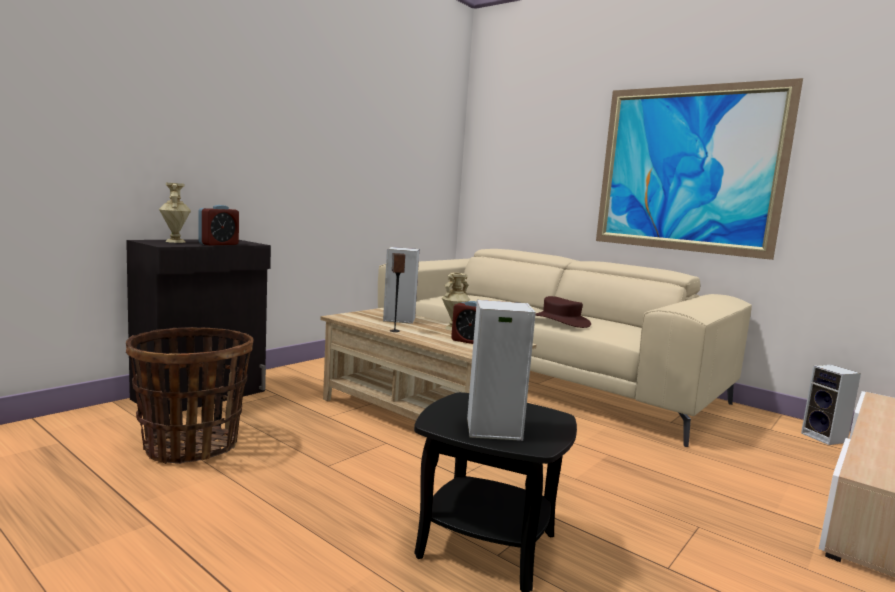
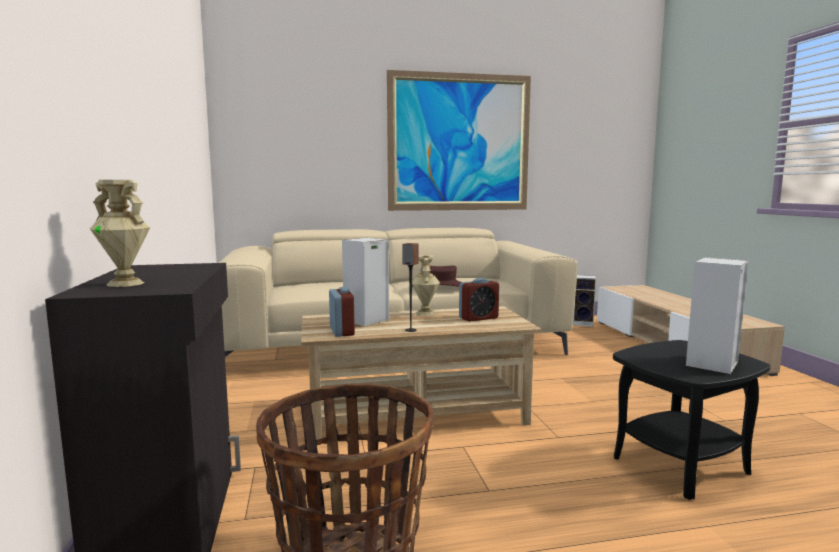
camera: 50 degrees left, 0 degrees up
alarm clock [199,205,239,246] -> alarm clock moved to [329,287,355,337]

